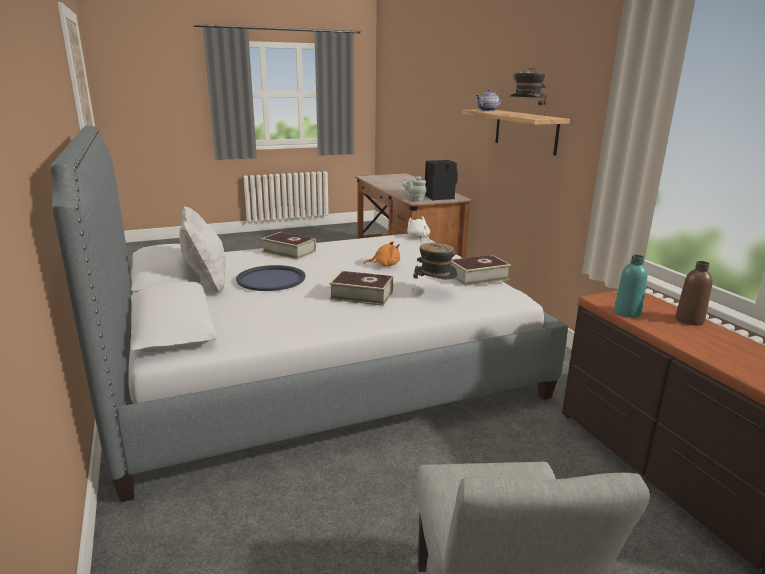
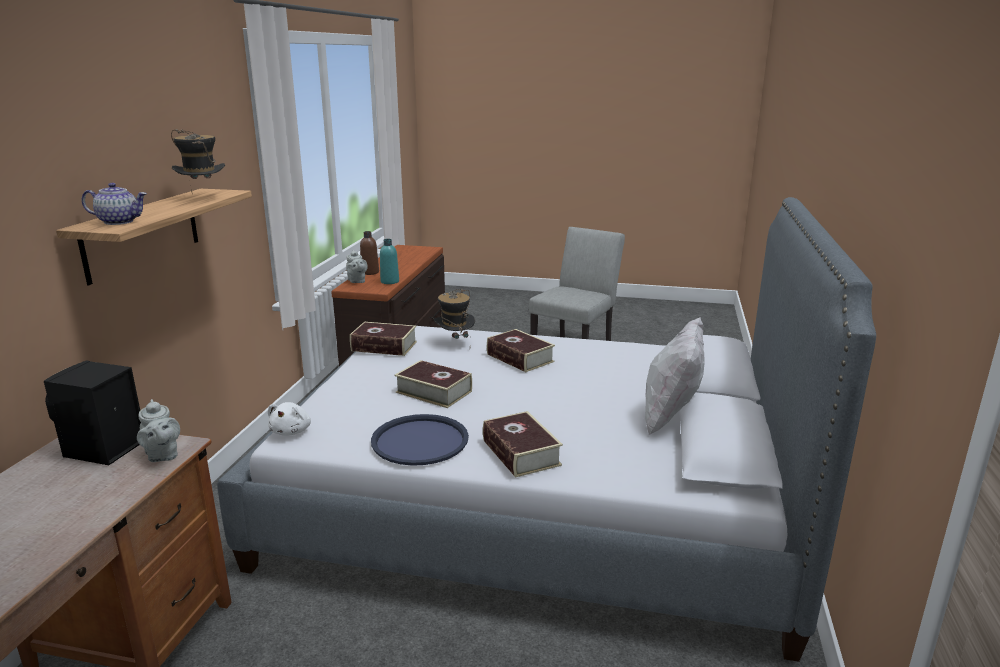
camera: 145 degrees left, 0 degrees up
blue tray [236,265,306,291] -> blue tray moved to [371,414,469,466]
orange plush toy [364,241,400,267] -> book [394,360,472,408]
none -> grey teapot [346,250,368,283]

